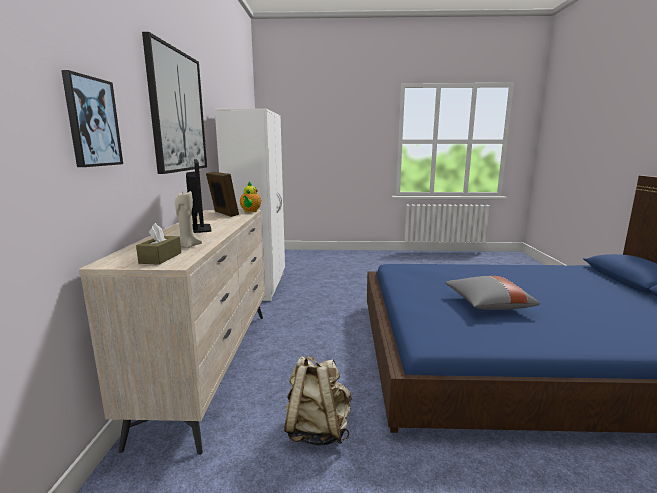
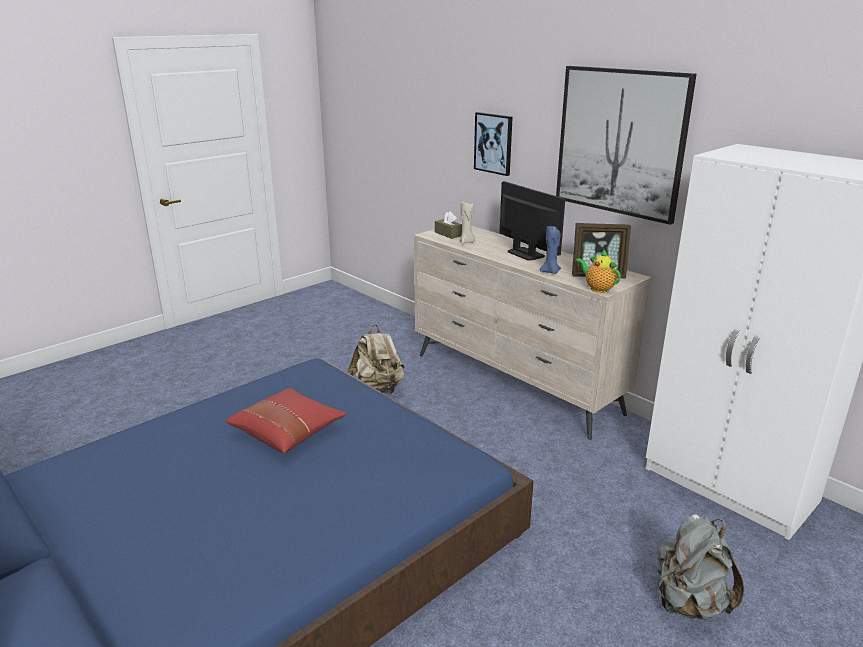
camera: 135 degrees right, 10 degrees up
monitor [186,159,212,233] -> monitor turned 150 degrees counterclockwise [499,181,565,261]
grey pillow [445,276,540,310] -> red pillow [226,388,347,454]
none -> blue candle [539,226,561,274]
none -> grey backpack [656,514,744,620]

